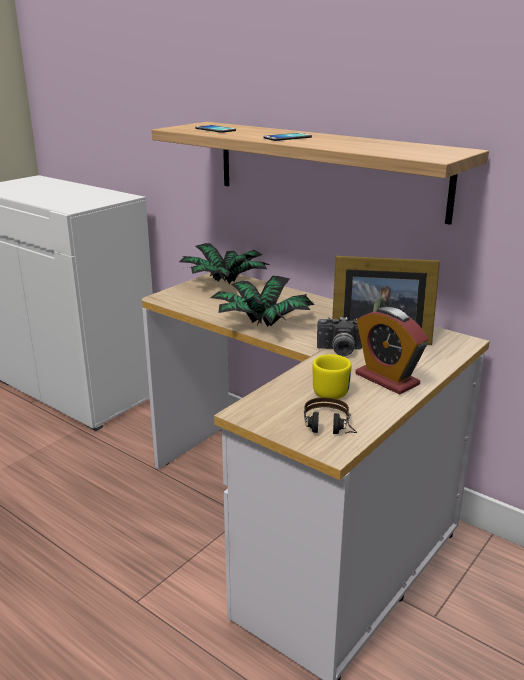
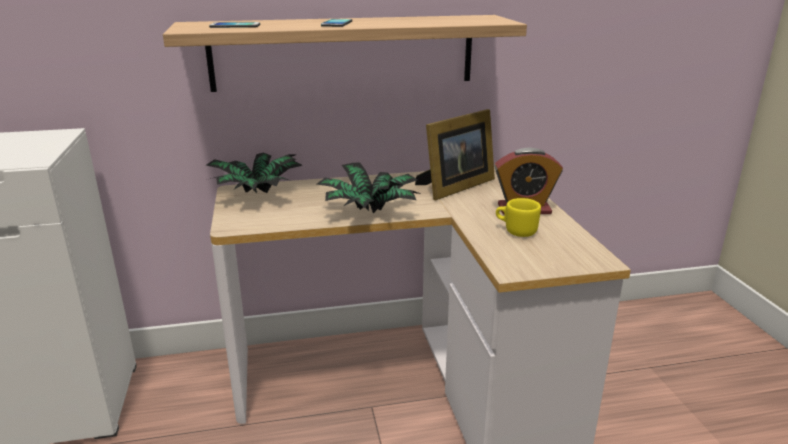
camera: 50 degrees left, 0 degrees up
headphones [304,397,357,434] -> none
camera [317,317,362,356] -> none

